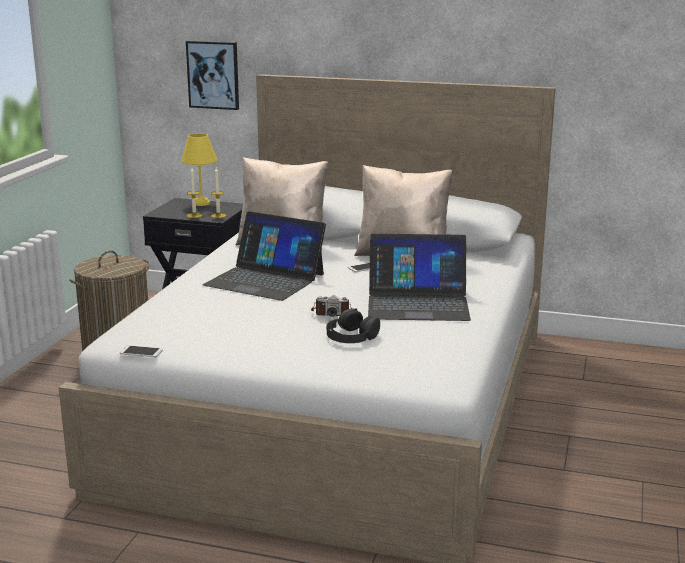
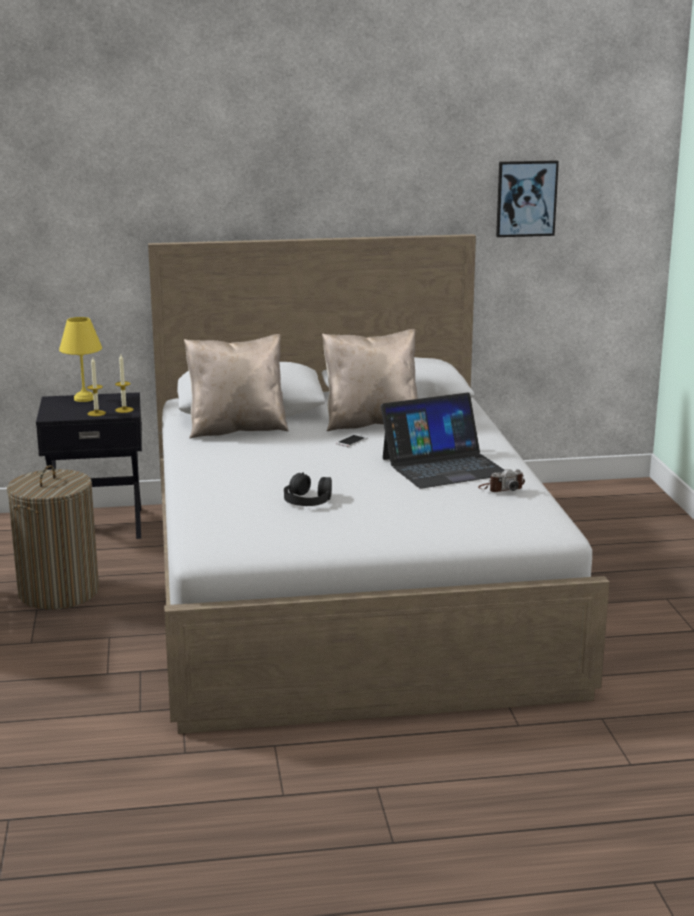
camera: 25 degrees left, 0 degrees up
phone [120,345,163,357] -> none
picture [186,41,239,110] -> picture moved to [496,160,559,237]
laptop [203,211,326,301] -> none
camera [311,295,352,317] -> camera moved to [478,469,525,492]
black headphones [327,308,380,343] -> black headphones moved to [284,472,332,506]

